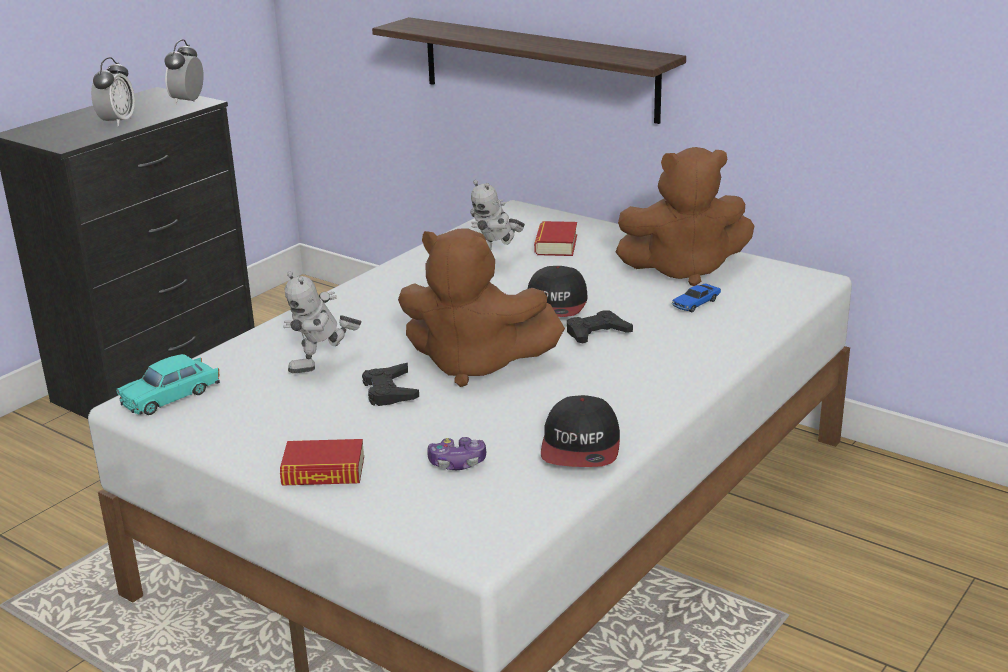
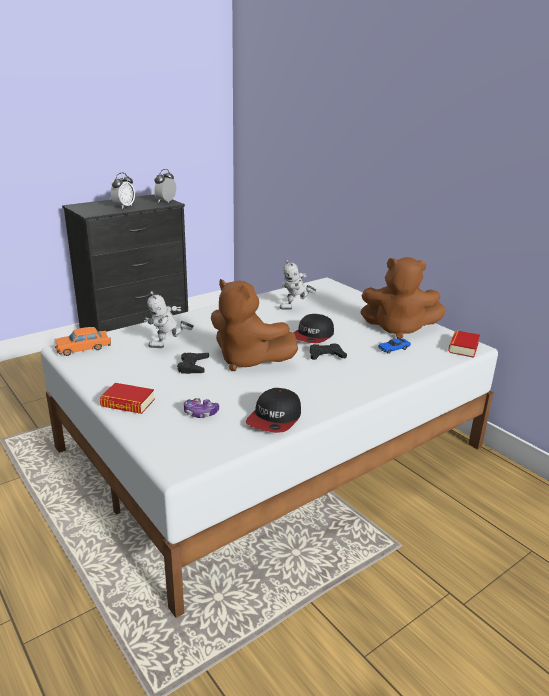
camera: 15 degrees right, 0 degrees up
turquoise toy car [116,354,220,415] -> orange toy car [55,327,111,356]
shelf [372,17,686,124] -> none
book [534,221,577,256] -> book moved to [448,331,480,358]

